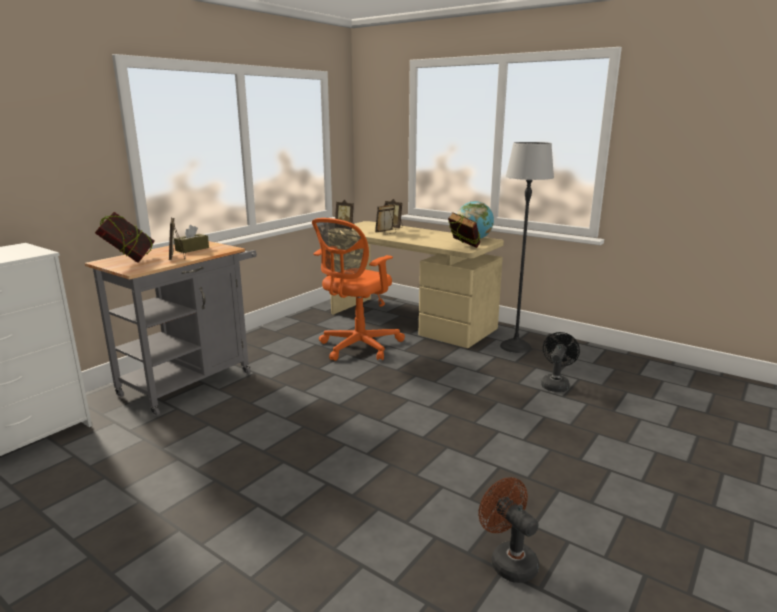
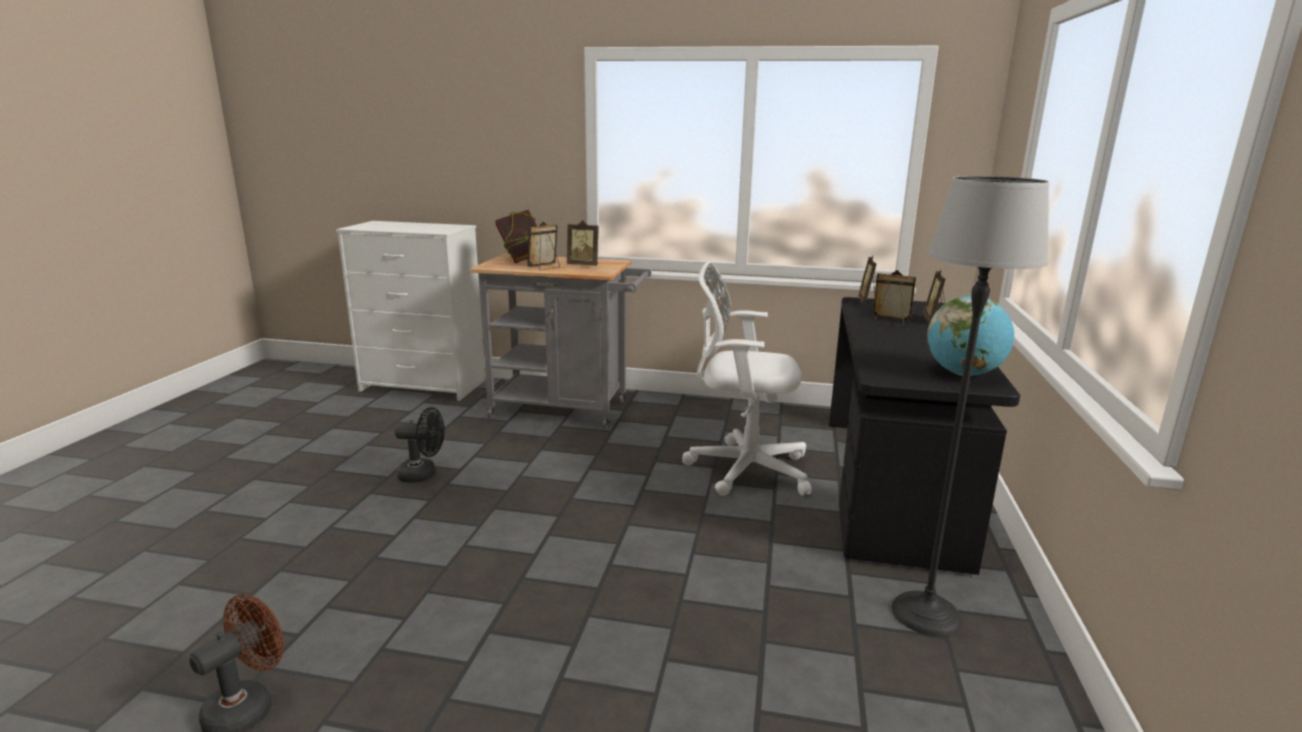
camera: 65 degrees right, 0 degrees up
brown tissue box [174,225,209,253] -> picture frame [567,220,599,266]
orange office chair [312,218,405,361] -> white office chair [682,262,812,496]
beige desk [328,221,504,348] -> black desk [829,297,1020,575]
book [448,212,480,248] -> none
black fan [541,332,580,392] -> black fan moved to [395,407,445,483]

